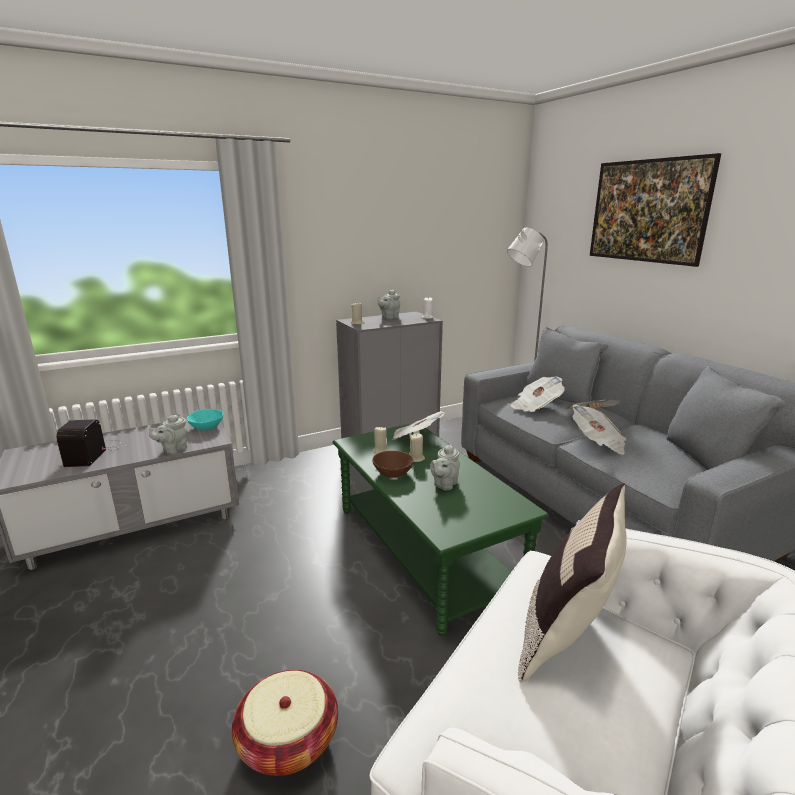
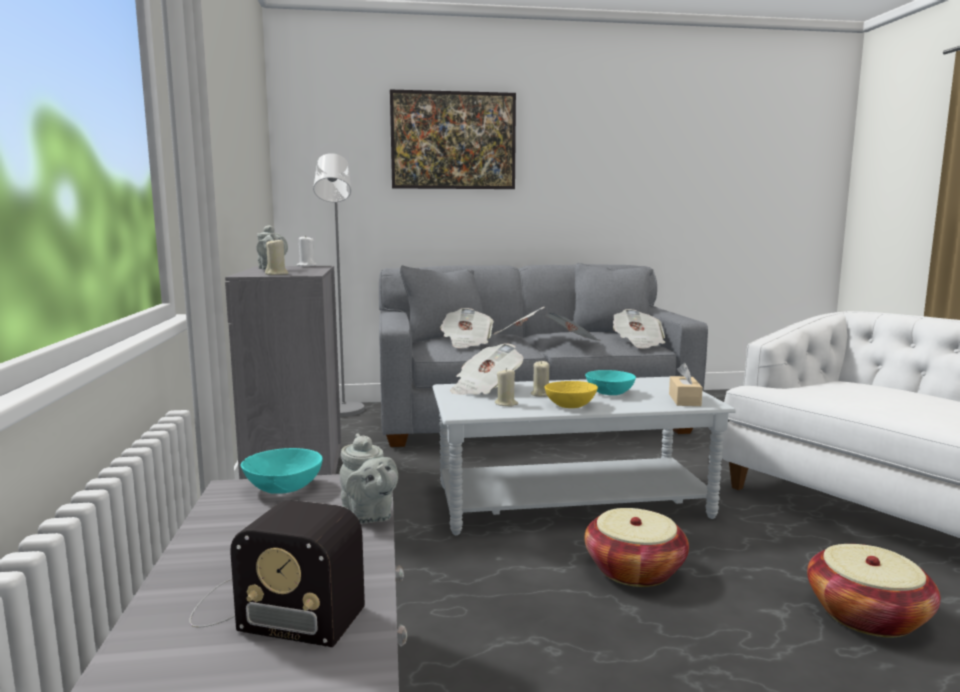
camera: 70 degrees left, 10 degrees down
green coffee table [332,423,549,636] -> grey coffee table [433,377,736,535]
brown bowl [372,451,414,478] -> yellow bowl [545,381,598,408]
grey teapot [430,444,460,490] -> turquoise bowl [585,370,636,395]
pillow [518,483,627,683] -> none
none -> basket [584,508,689,587]
none -> newspaper [613,309,665,349]
none -> beige tissue box [669,363,703,406]

